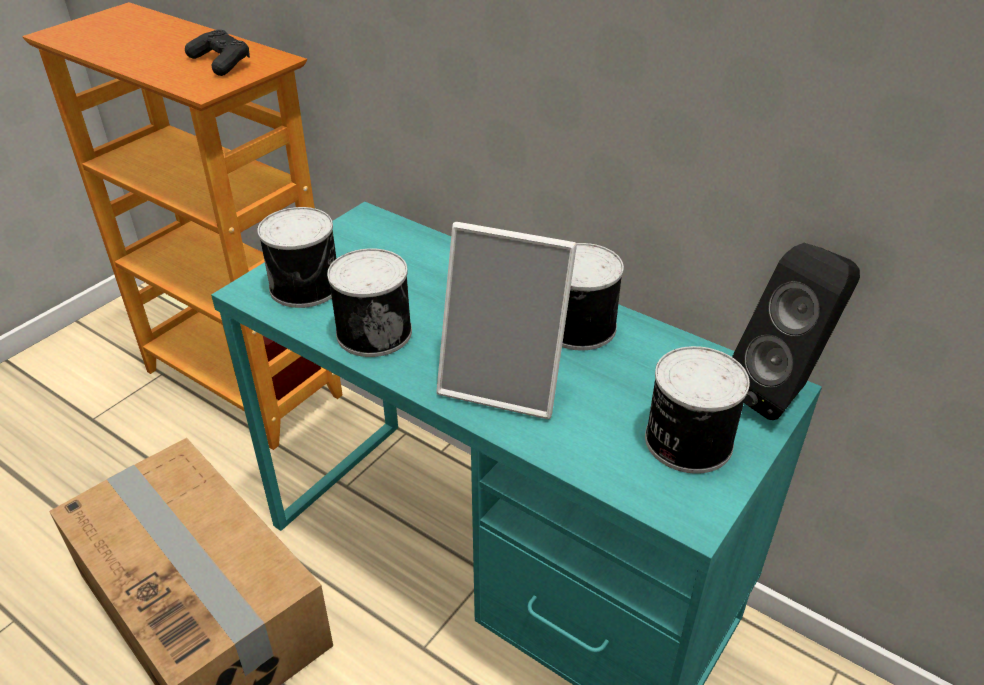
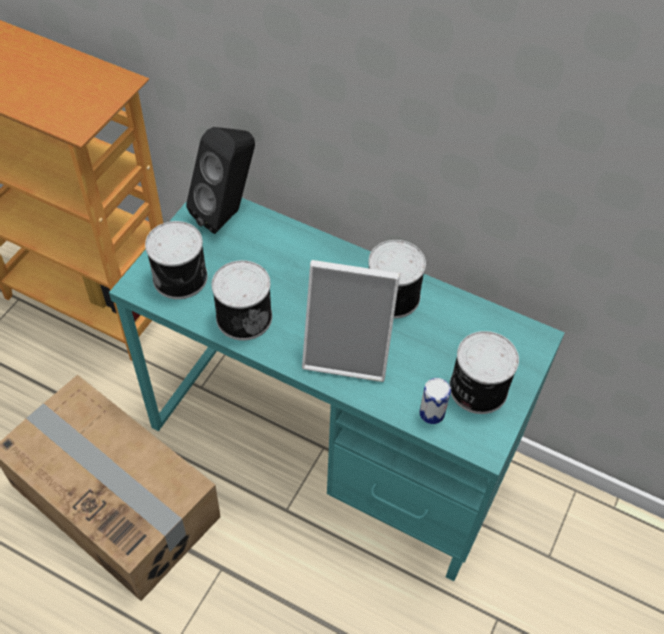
camera: 10 degrees left, 15 degrees up
black game controller [185,30,250,76] -> none
black speaker [732,243,860,420] -> black speaker moved to [186,127,255,234]
none -> can [420,378,451,424]

